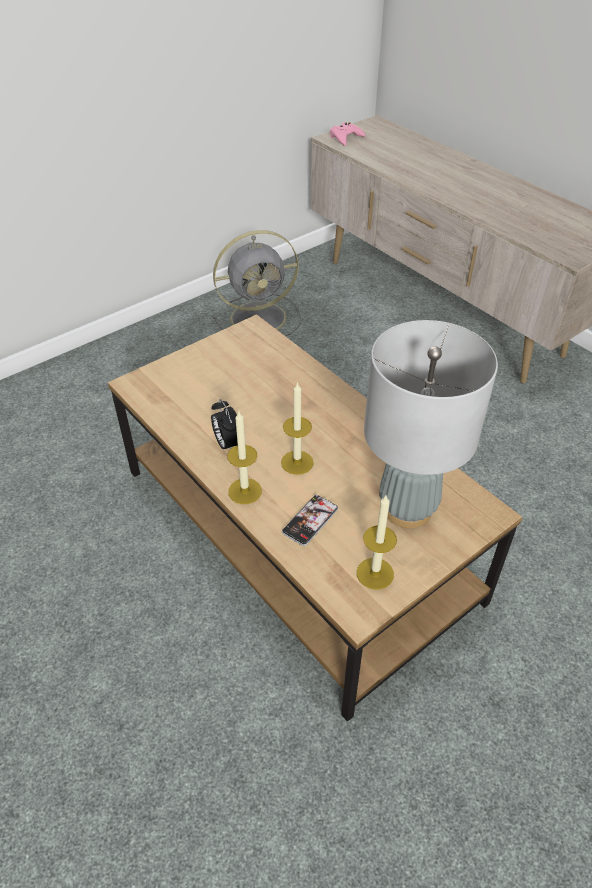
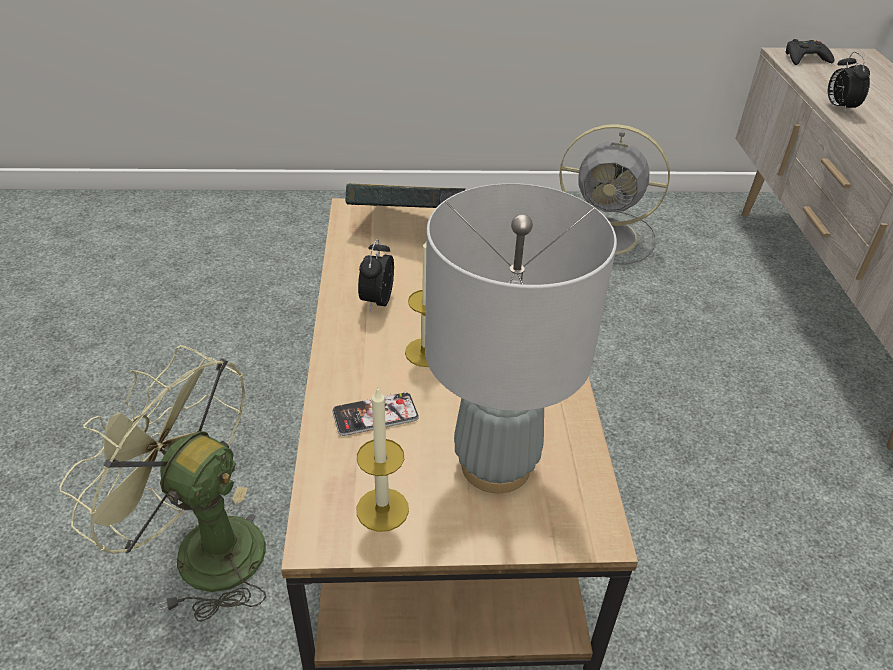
camera: 35 degrees right, 5 degrees down
candle [227,412,262,504] -> none
pink game controller [330,122,365,146] -> black game controller [785,39,835,65]
none -> green fan [59,345,266,622]
none -> book [345,183,465,208]
none -> alarm clock [828,52,870,114]

